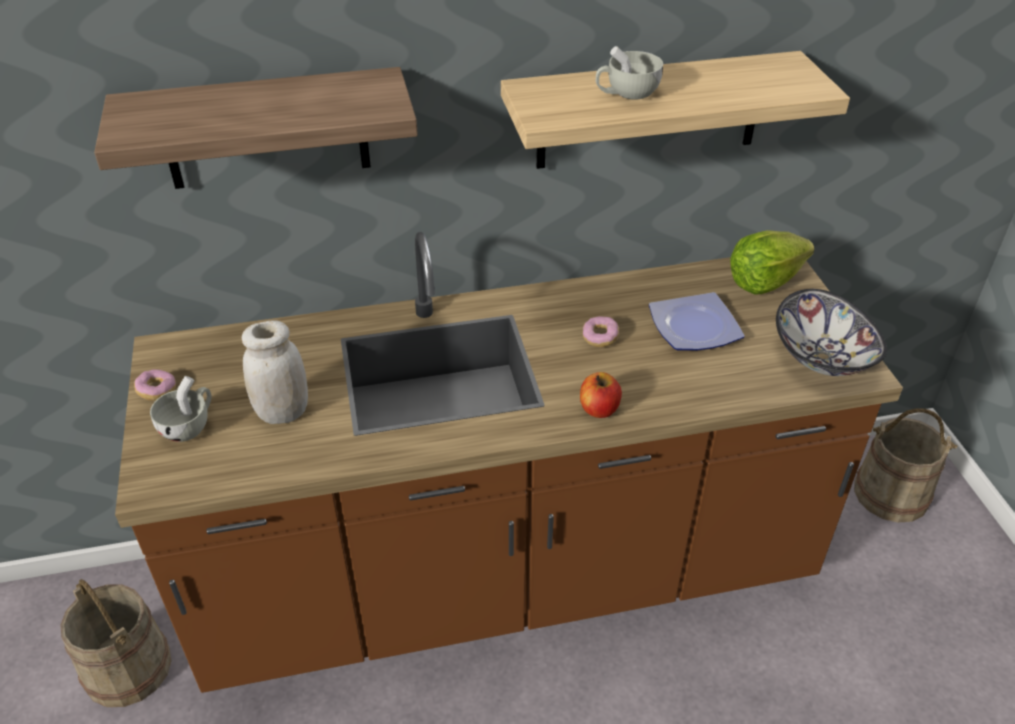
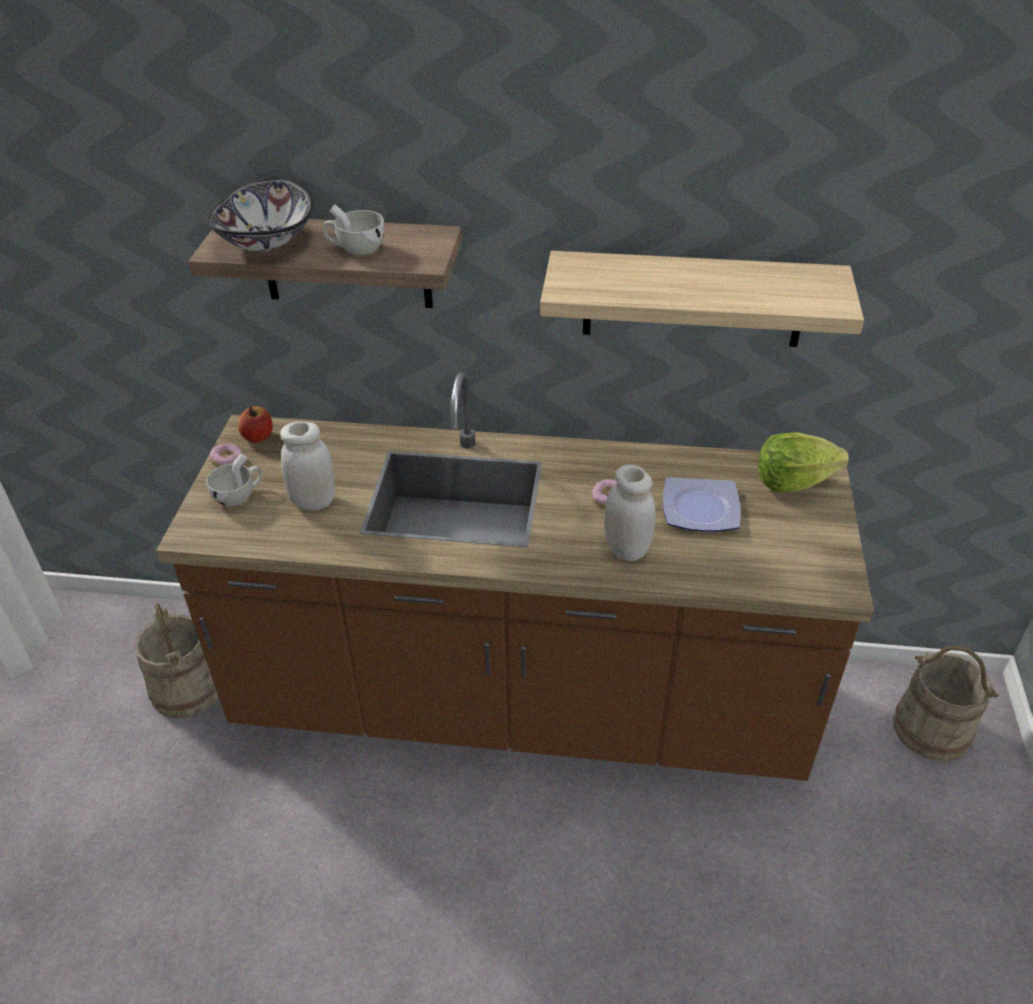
camera: 20 degrees right, 0 degrees up
apple [580,372,622,418] -> apple moved to [238,406,273,443]
white cup [596,46,663,100] -> white cup moved to [323,204,385,255]
bowl [776,289,887,376] -> bowl moved to [207,177,313,252]
none -> white jar [604,464,656,561]

